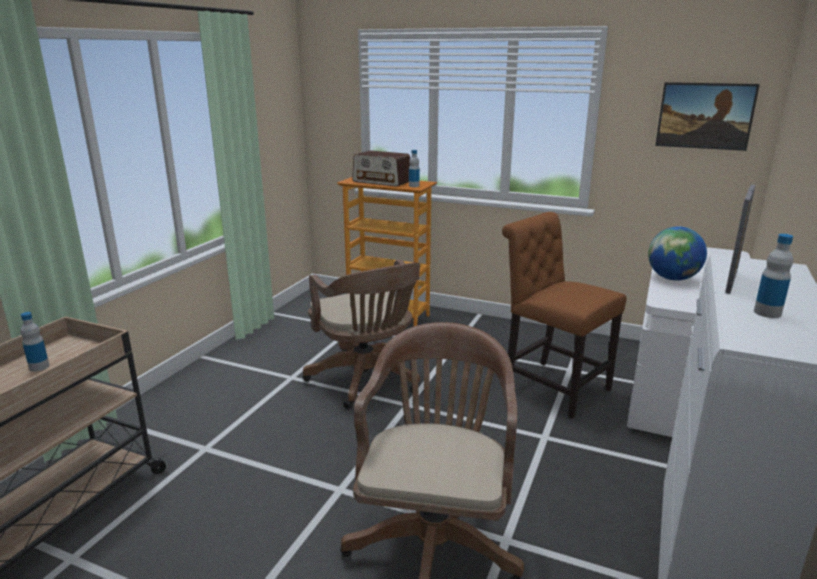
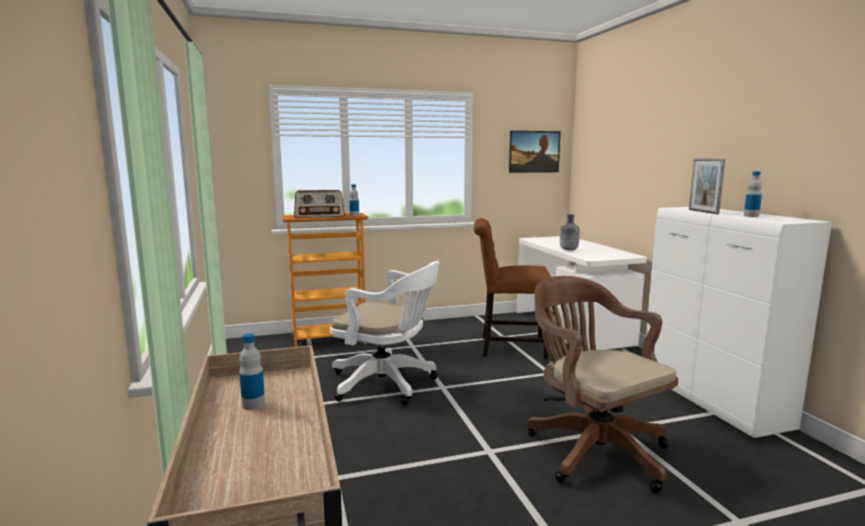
camera: 40 degrees left, 10 degrees down
brown office chair [303,260,420,409] -> white office chair [330,261,439,406]
globe [648,226,707,281] -> grey bottle [560,214,580,250]

